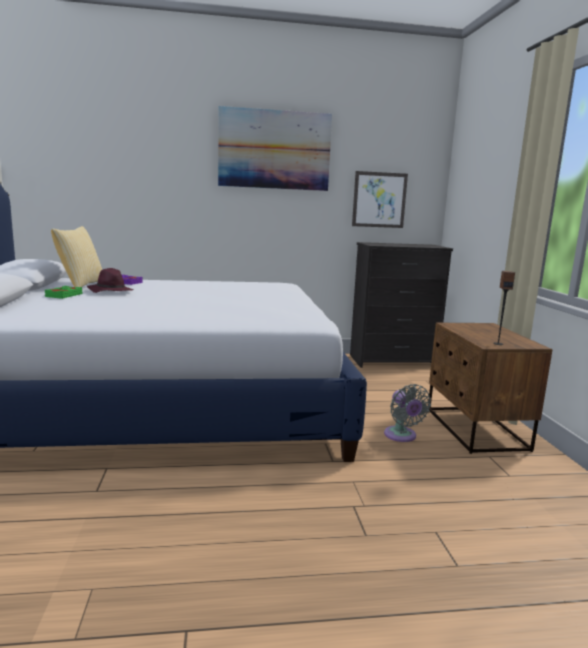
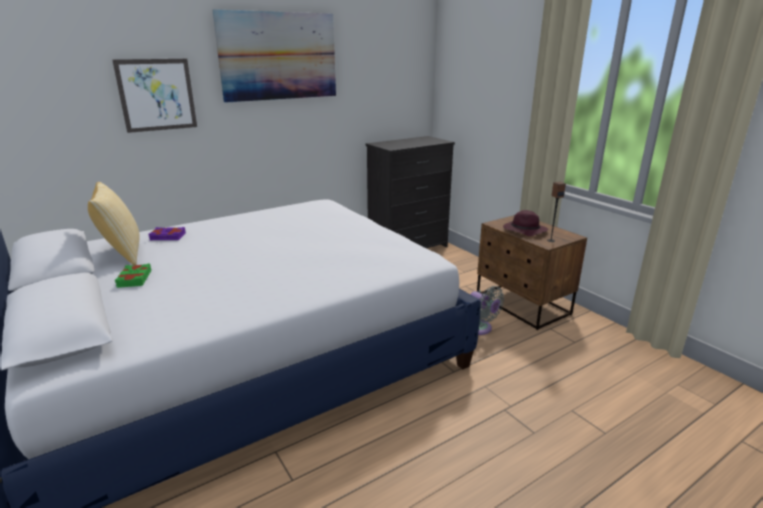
camera: 25 degrees left, 10 degrees up
purple hat [87,268,134,293] -> purple hat moved to [503,210,548,236]
picture [352,171,408,228] -> picture moved to [112,59,197,133]

